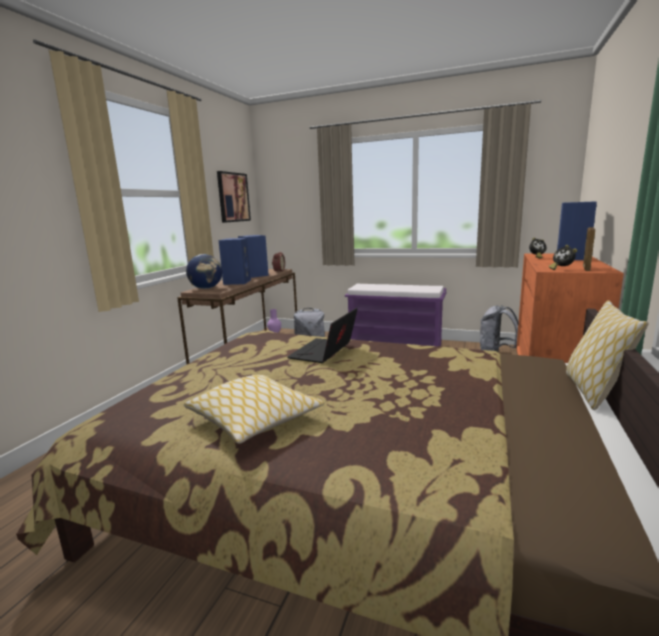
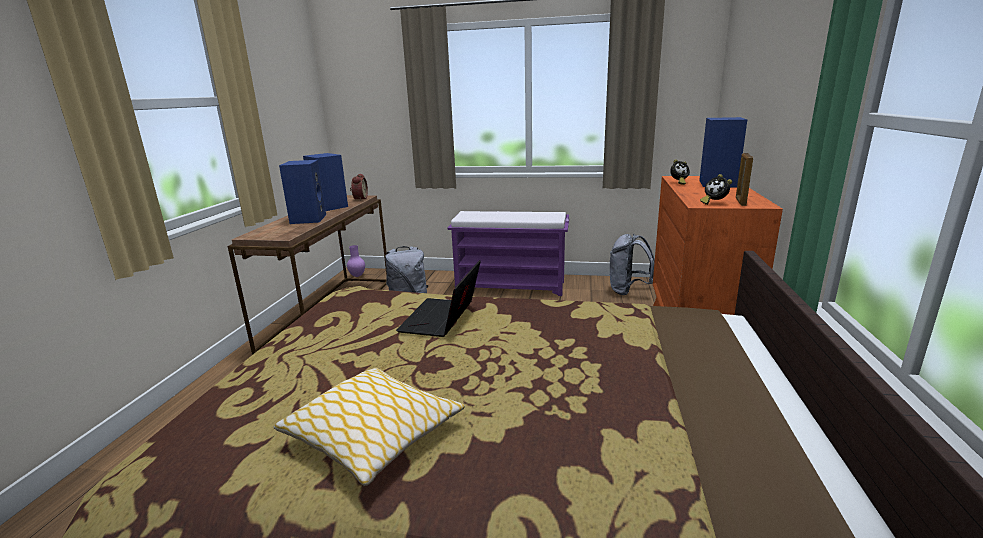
camera: 10 degrees left, 5 degrees up
globe [186,254,222,289] -> none
picture [217,171,251,223] -> none
pillow [566,300,648,410] -> none

